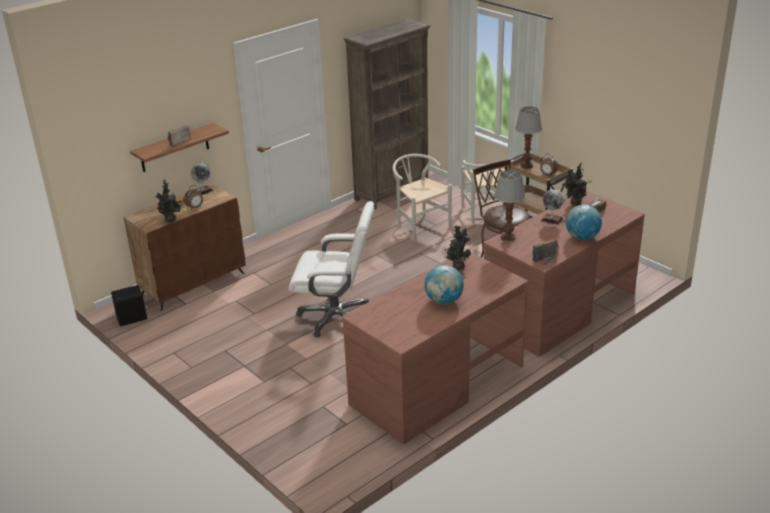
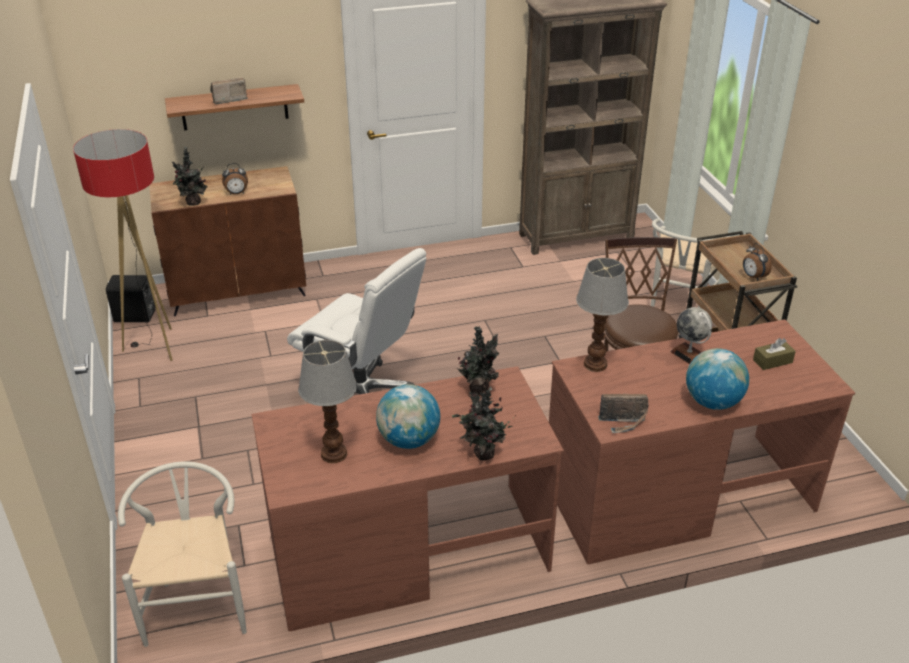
camera: 25 degrees right, 5 degrees up
globe [191,162,214,195] -> none
white chair [393,154,452,241] -> white chair moved to [118,462,247,647]
table lamp [515,106,542,169] -> table lamp moved to [298,340,357,463]
potted plant [562,163,592,205] -> potted plant moved to [452,387,513,460]
none -> floor lamp [73,129,173,361]

